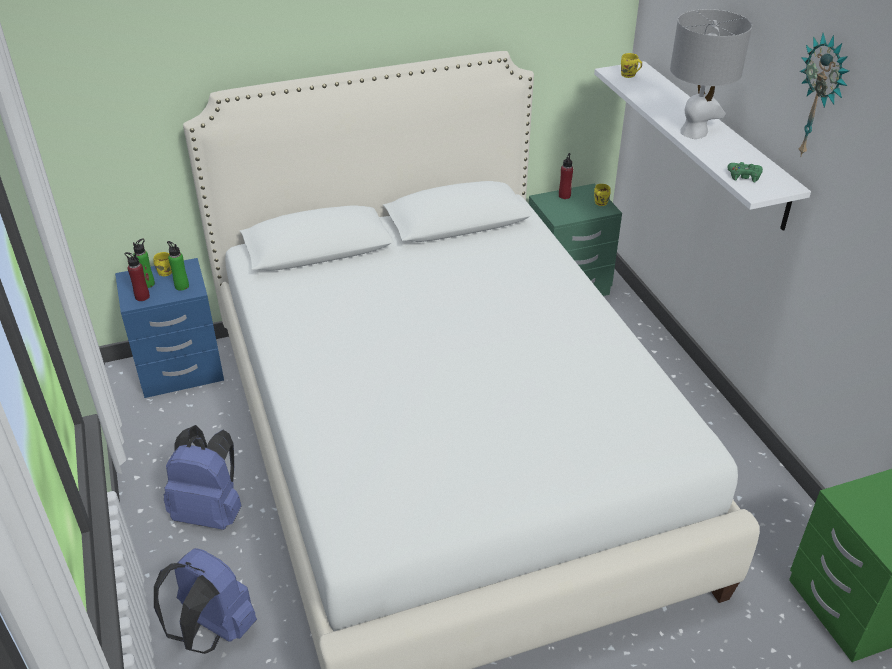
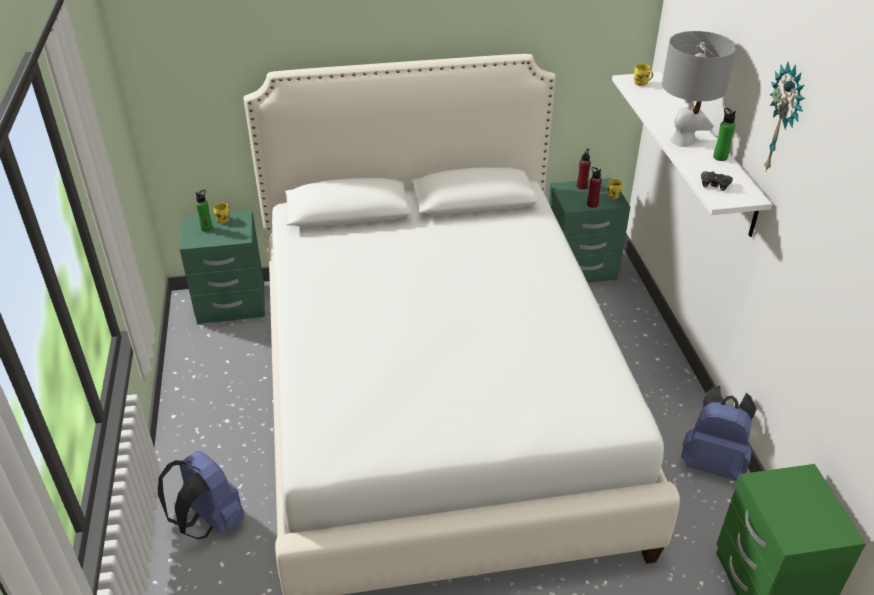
camera: 10 degrees right, 0 degrees up
blue nightstand [115,258,224,398] -> green nightstand [180,210,265,324]
red bottle [125,252,150,301] -> red bottle moved to [587,167,602,208]
blue backpack [163,425,242,530] -> blue backpack moved to [681,386,757,480]
green bottle [167,241,189,291] -> green bottle moved to [713,108,736,161]
green game controller [727,162,763,182] -> black game controller [701,171,733,191]

